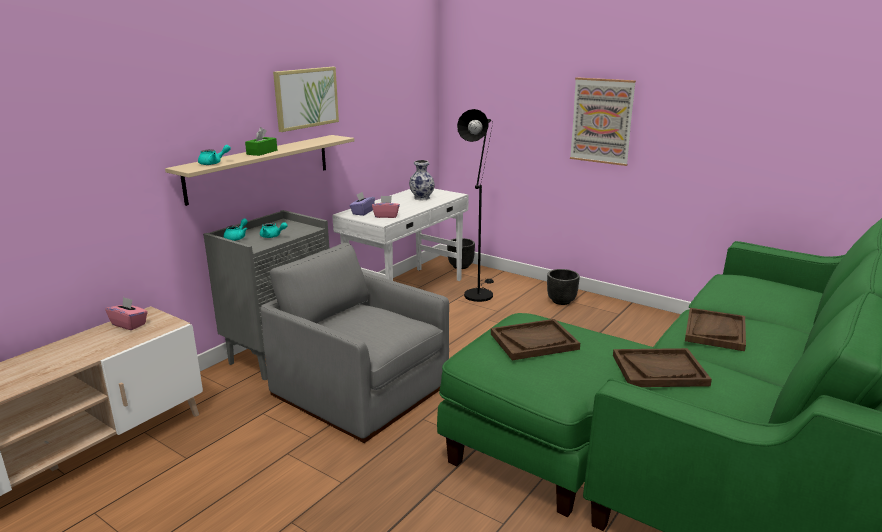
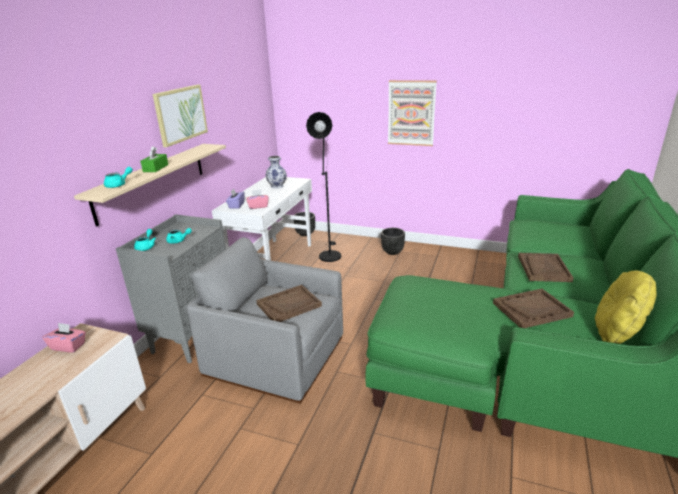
camera: 15 degrees left, 5 degrees up
brown tray [491,319,580,360] -> brown tray moved to [256,285,322,322]
none -> yellow pillow [595,271,657,344]

